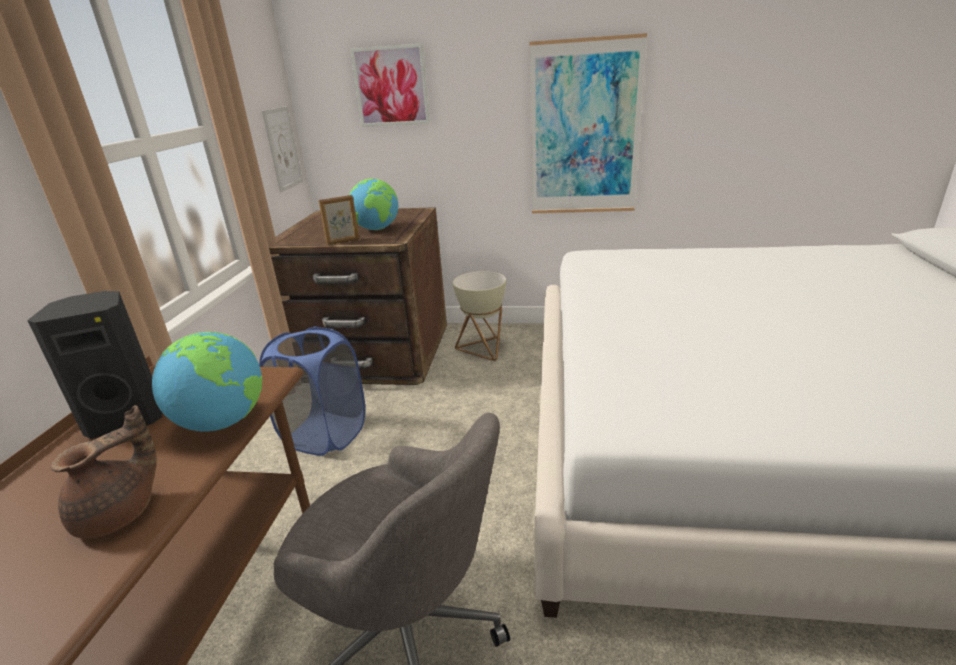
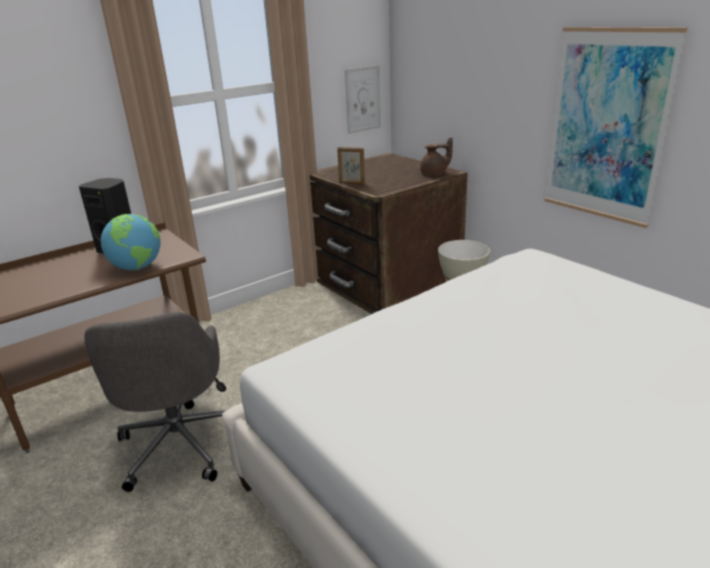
camera: 45 degrees right, 0 degrees up
brown teapot [51,405,157,539] -> brown teapot moved to [420,137,453,175]
blue laundry basket [259,326,365,456] -> none
globe [349,179,398,230] -> none
picture [350,43,430,127] -> none

